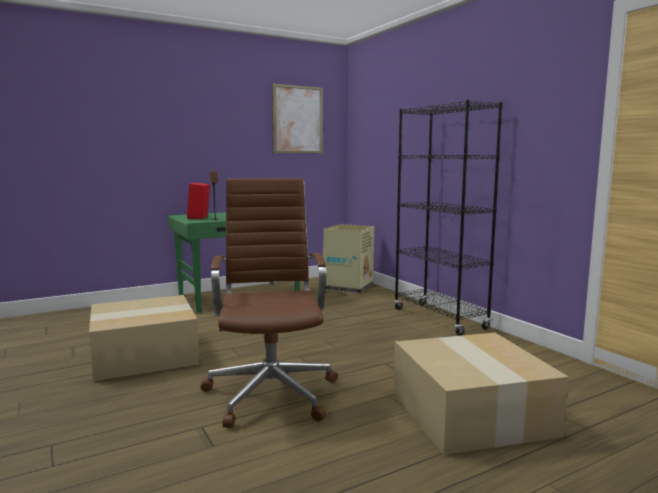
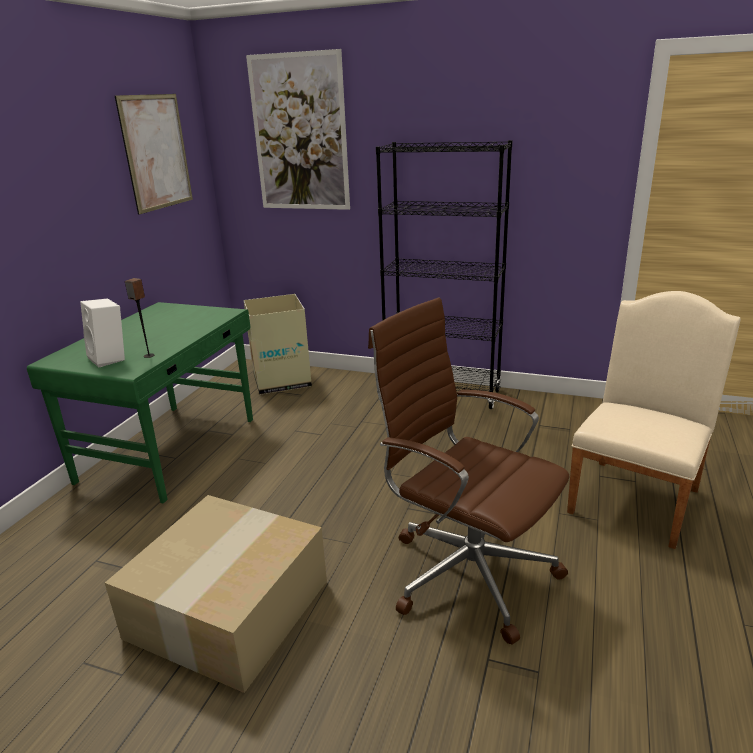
camera: 40 degrees left, 15 degrees up
red speaker [187,183,210,219] -> white speaker [80,298,125,367]
cardboard box [394,333,569,455] -> beige chair [567,291,741,549]
none -> picture [246,49,350,210]

